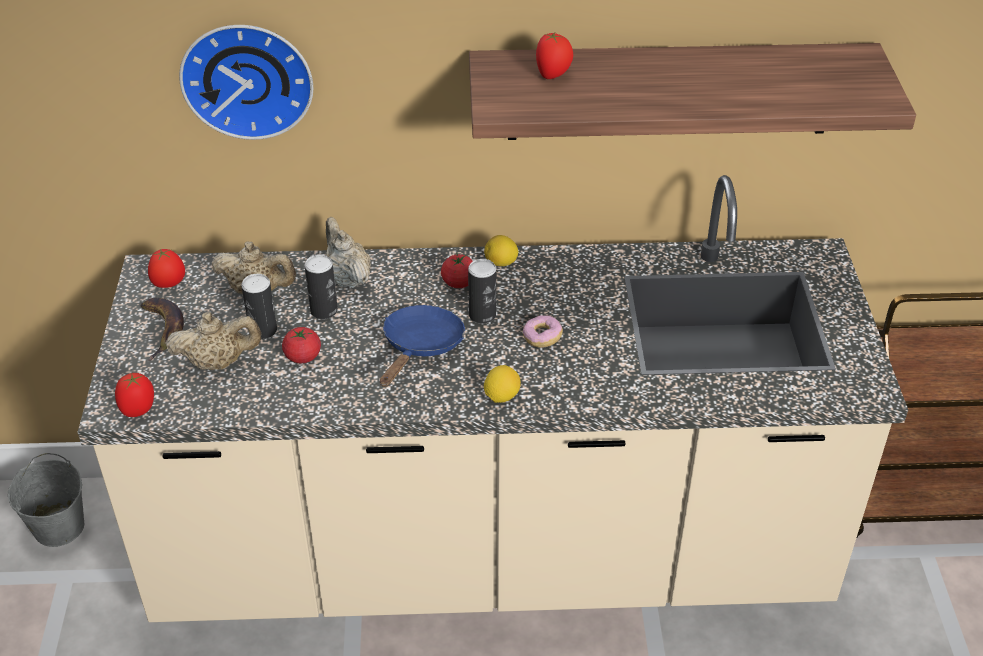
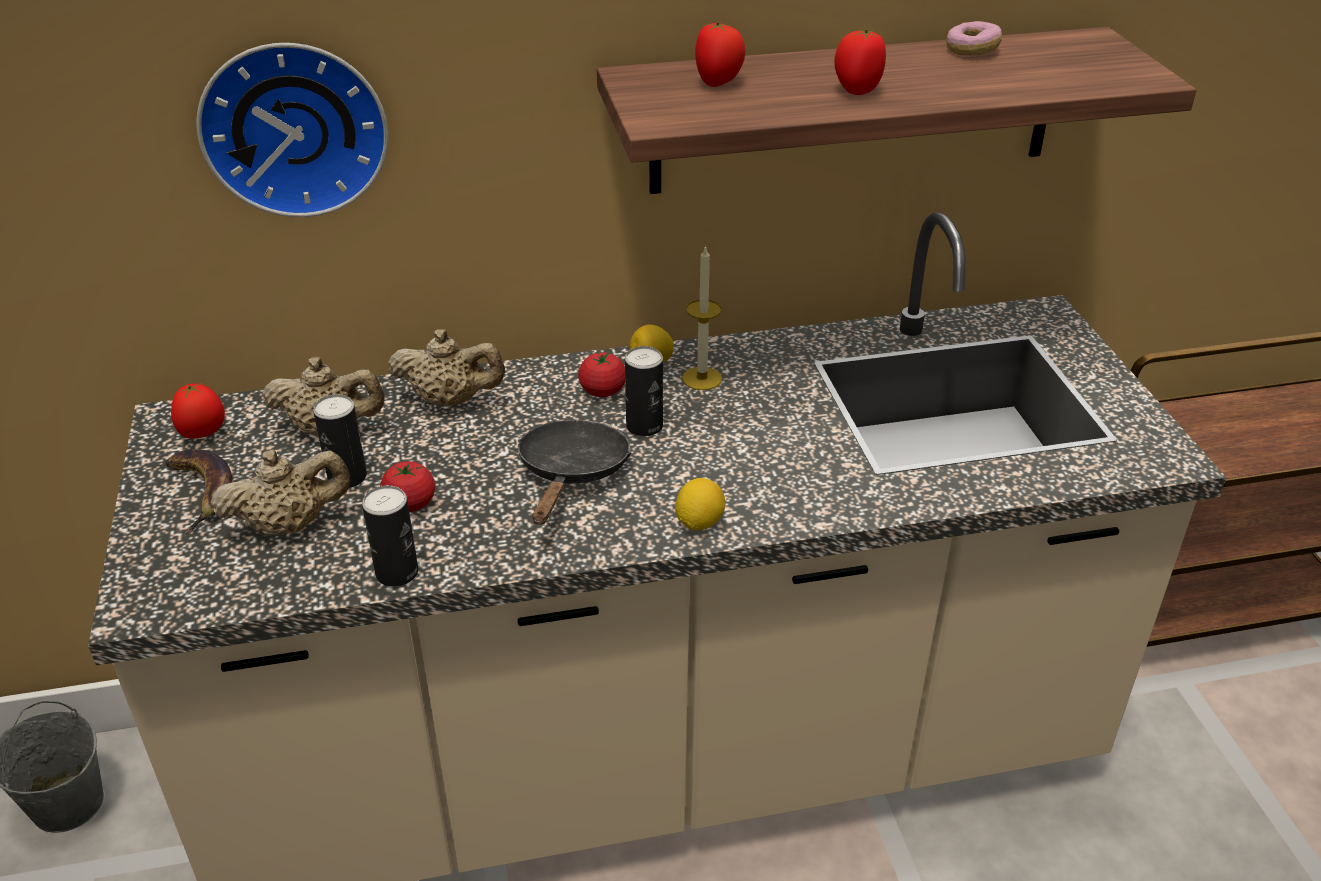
camera: 10 degrees left, 5 degrees down
tomato [115,373,154,417] -> tomato moved to [834,29,886,95]
can [304,254,338,319] -> can moved to [362,485,418,587]
beige teapot [325,217,371,288] -> beige teapot turned 135 degrees clockwise [388,329,505,407]
blue frying pan [380,305,465,387] -> black frying pan [518,420,631,525]
donut [523,315,563,347] -> donut moved to [946,21,1002,56]
none -> candle [682,245,722,390]

